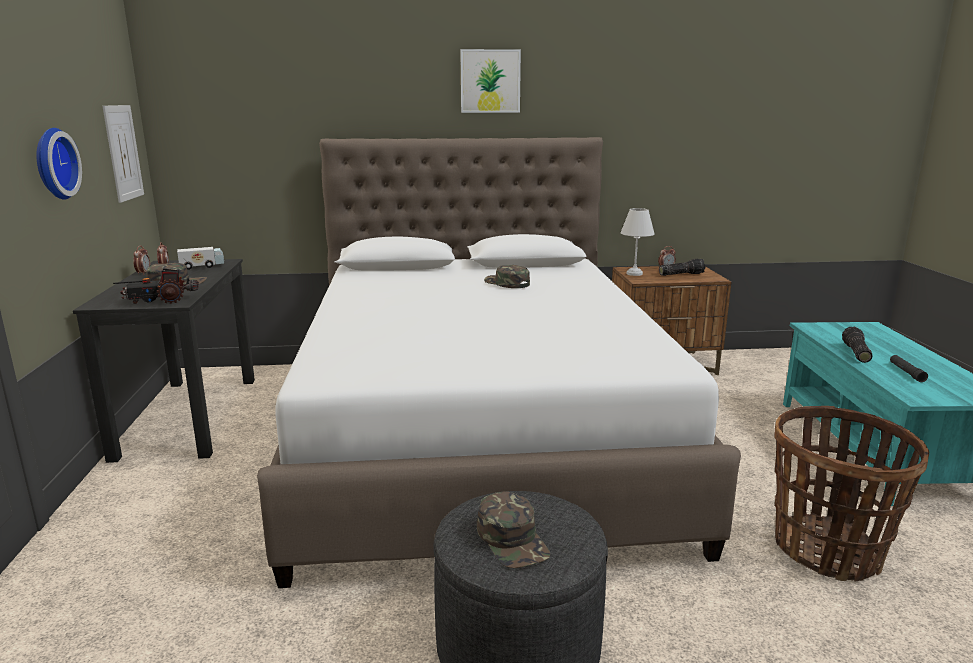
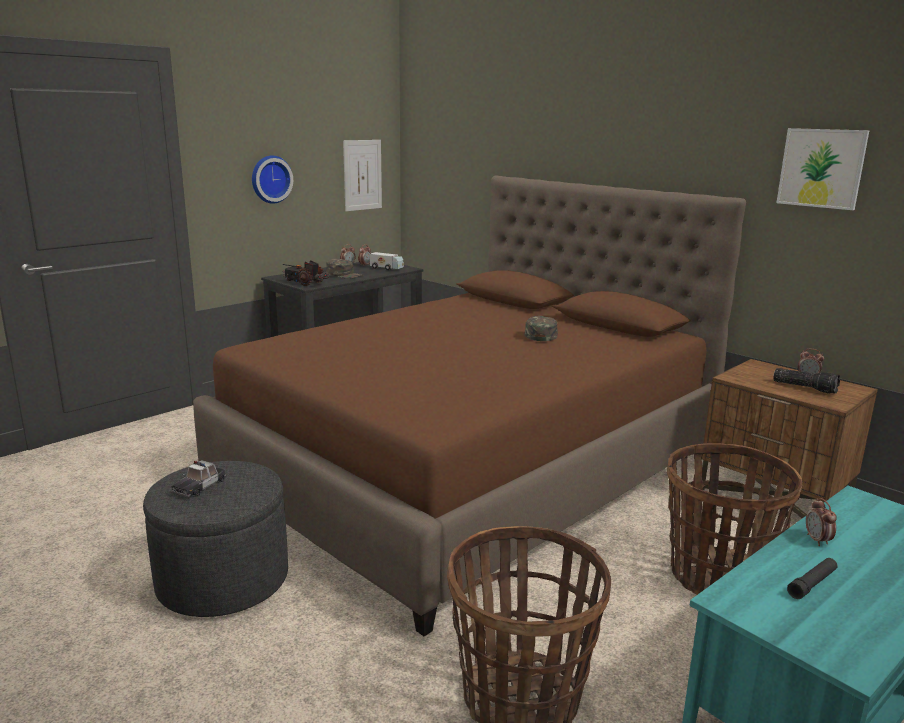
camera: 50 degrees right, 0 degrees up
white bed [257,137,741,588] -> brown bed [193,176,746,636]
picture [460,49,521,113] -> picture moved to [777,128,870,210]
green cap [477,491,550,569] -> toy car [172,460,226,498]
white table lamp [620,208,655,276] -> none
flashlight [842,327,872,363] -> alarm clock [806,498,837,546]
none -> basket [667,443,803,595]

